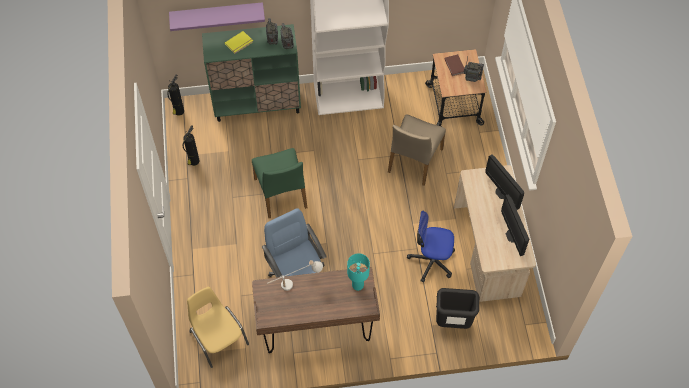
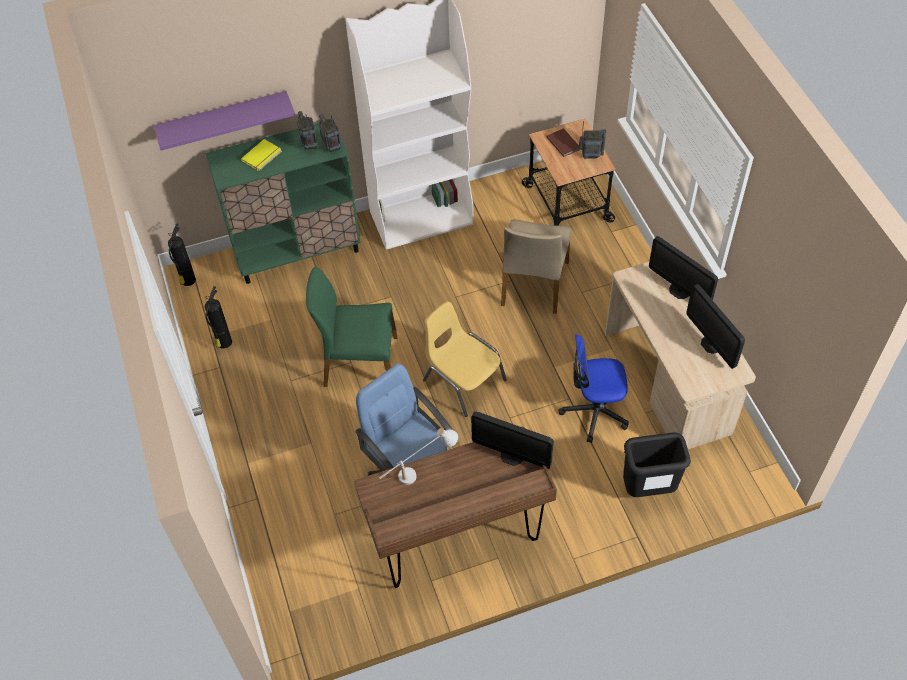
camera: 10 degrees left, 5 degrees down
yellow chair [187,287,249,368] -> yellow chair moved to [423,301,507,417]
green chair [252,148,307,218] -> green chair turned 120 degrees clockwise [306,266,398,387]
turquoise table lamp [347,253,370,291] -> monitor [471,411,554,469]

